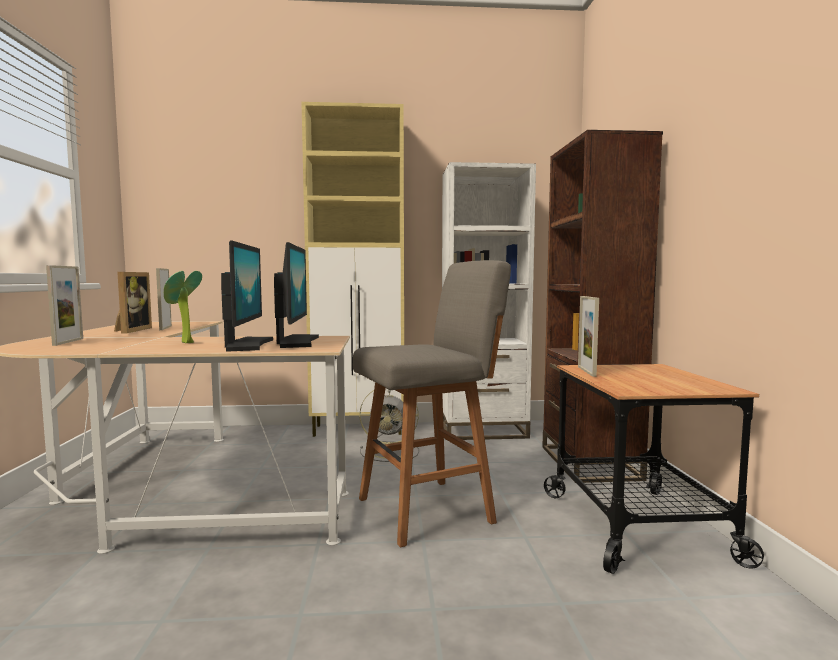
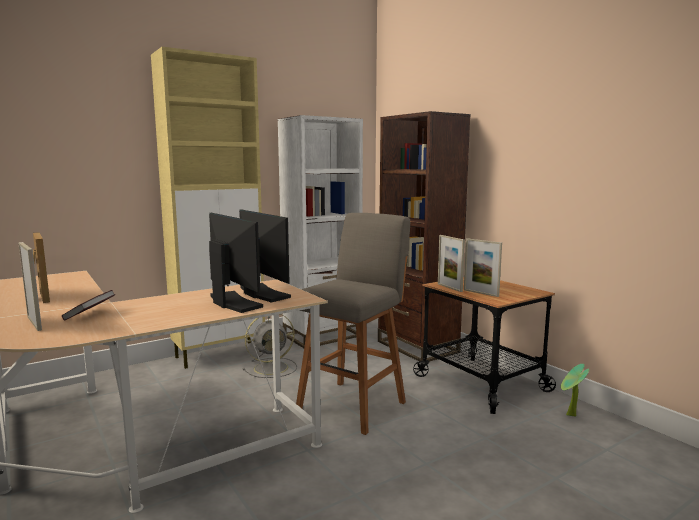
camera: 30 degrees left, 5 degrees up
picture frame [156,268,172,330] -> picture frame moved to [464,238,502,297]
potted plant [164,271,202,343] -> potted plant moved to [561,364,589,417]
none -> book [62,290,115,320]

